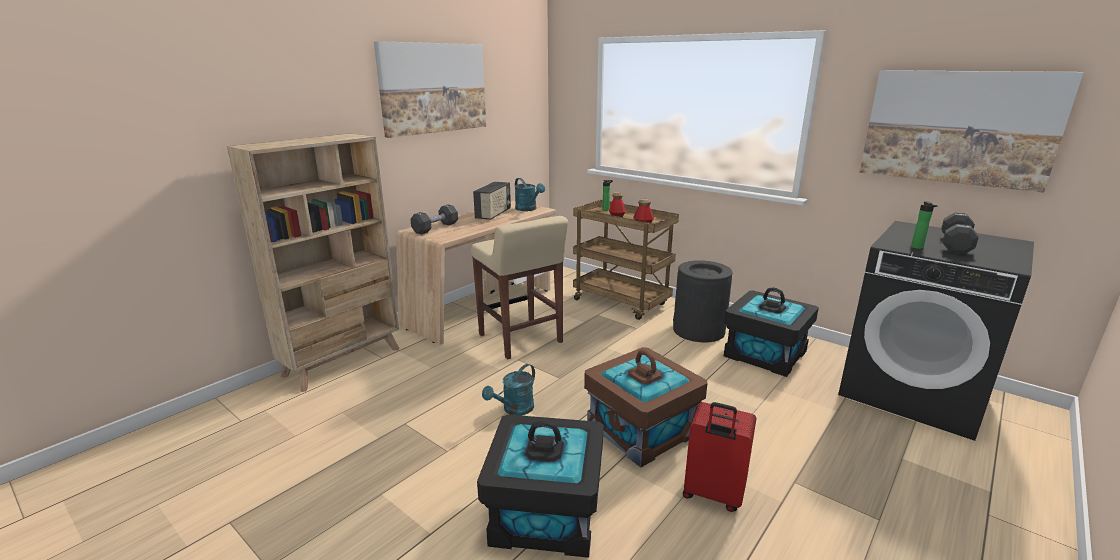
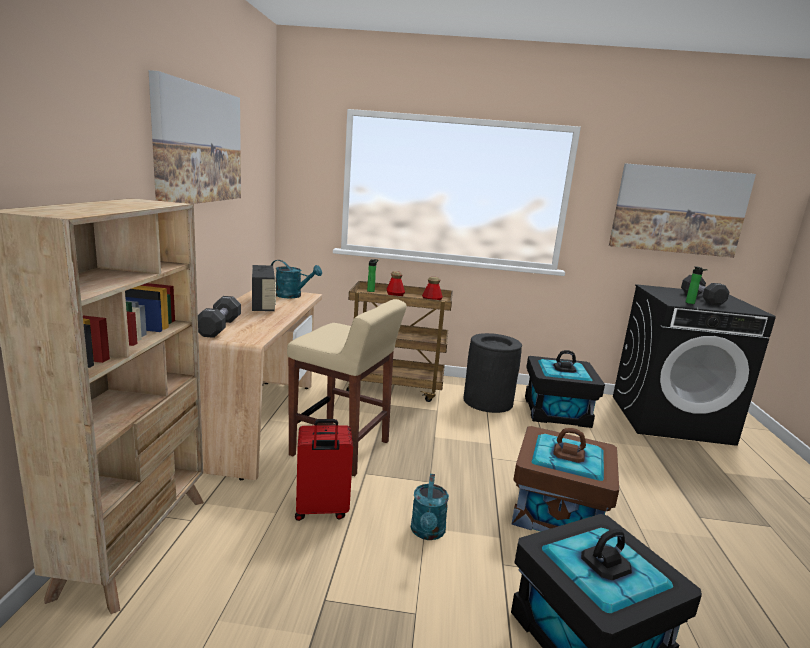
camera: 35 degrees left, 5 degrees down
red suitcase [683,402,756,512] -> red suitcase moved to [295,419,353,521]

